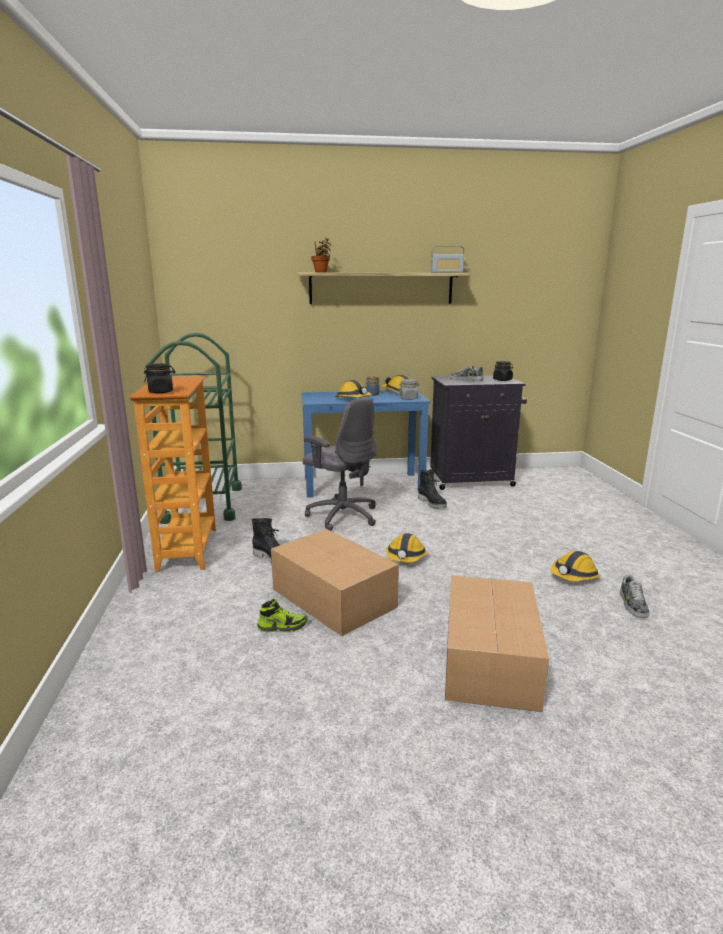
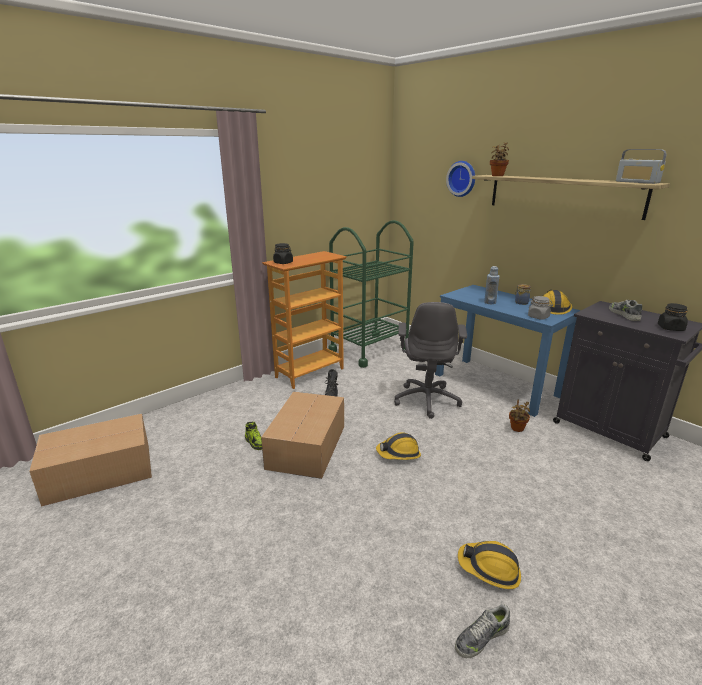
camera: 55 degrees right, 5 degrees up
hard hat [335,380,372,397] -> blue bottle [484,266,500,304]
black boot [418,470,447,509] -> potted plant [509,399,530,432]
cardboard box [445,575,549,712] -> cardboard box moved to [29,414,152,507]
none -> wall clock [446,161,475,197]

